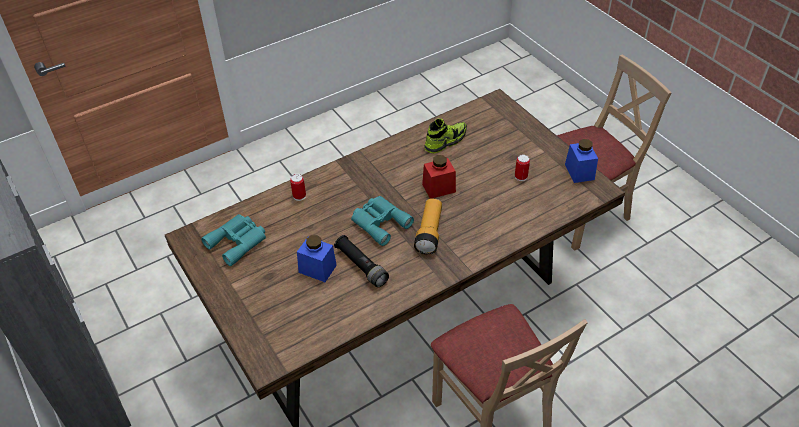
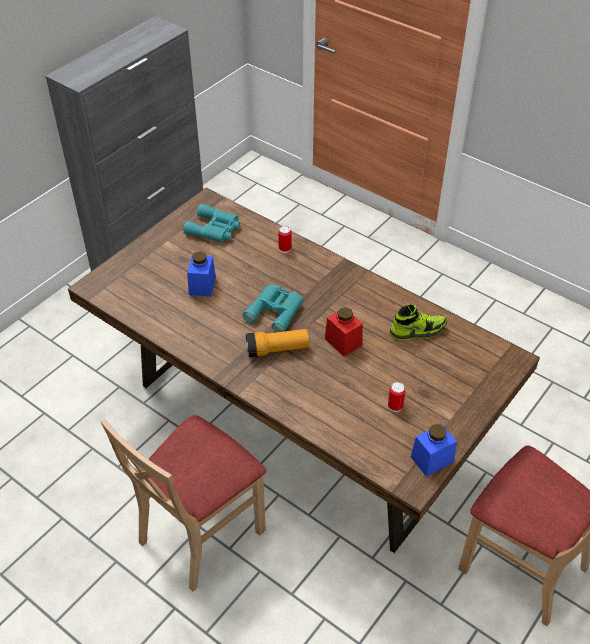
camera: 70 degrees right, 0 degrees up
black flashlight [334,235,389,287] -> none
shoe [424,119,467,153] -> shoe turned 45 degrees counterclockwise [390,304,447,340]

